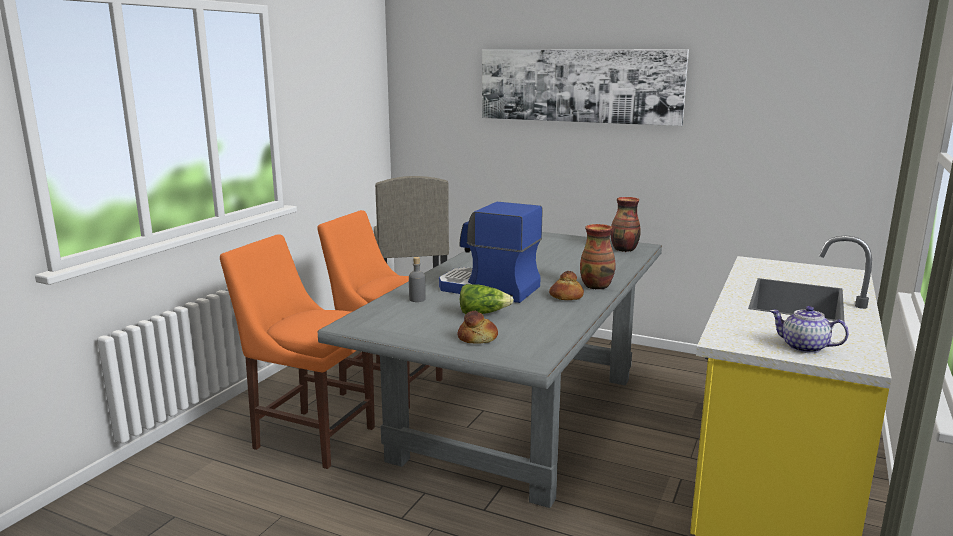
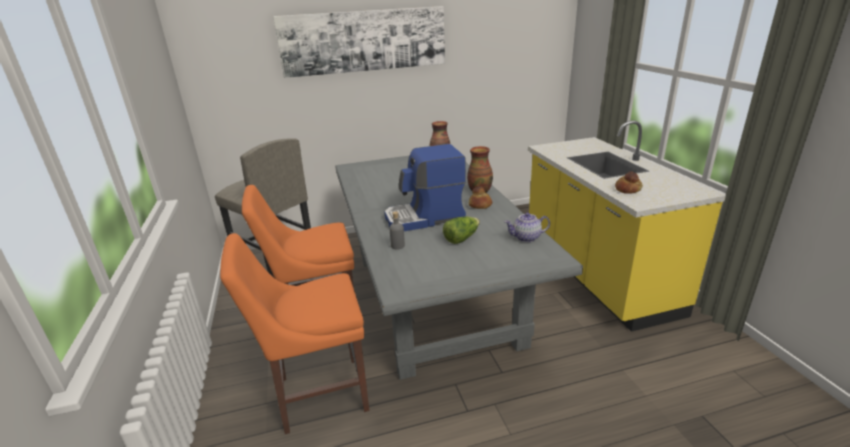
camera: 40 degrees left, 10 degrees up
bread [458,311,498,344] -> bread moved to [615,171,643,194]
teapot [770,306,849,353] -> teapot moved to [504,213,550,242]

